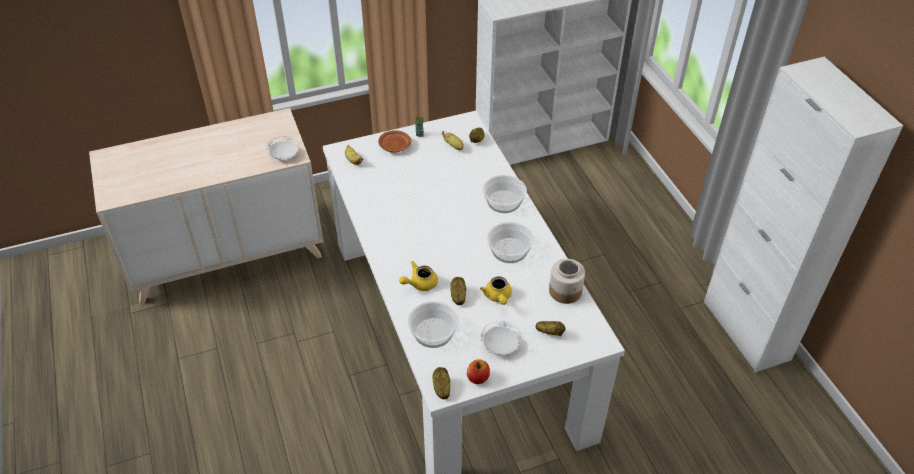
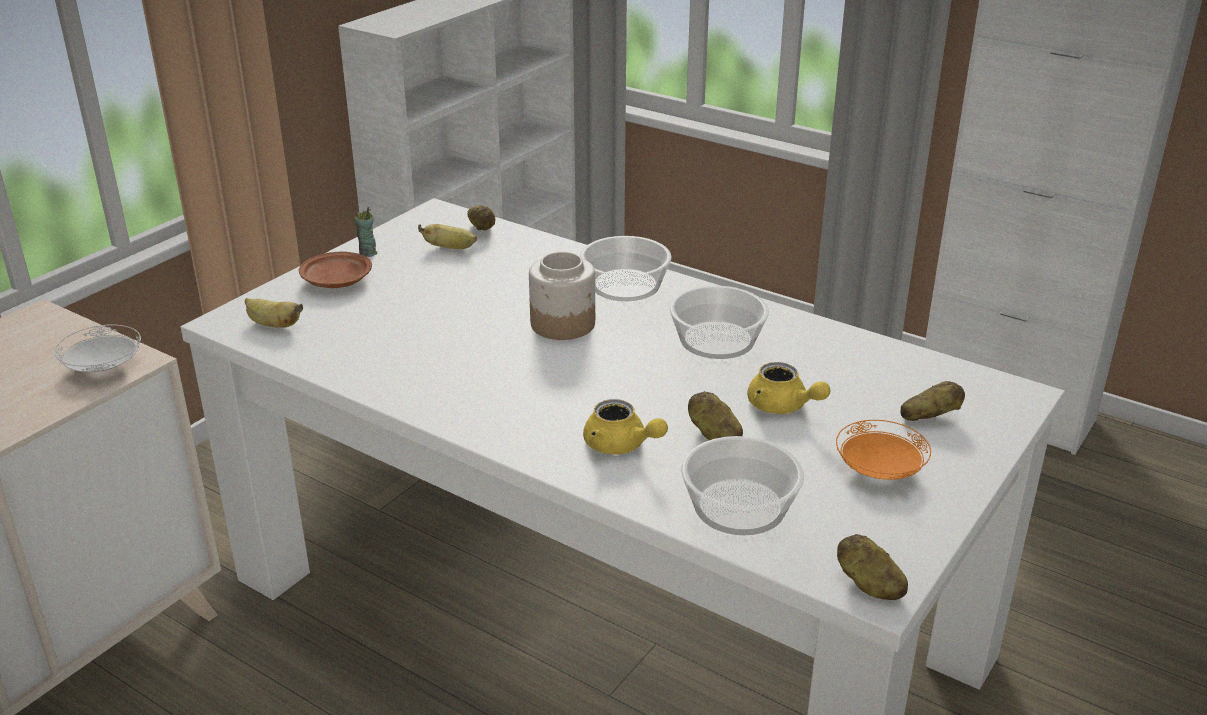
camera: 35 degrees left, 15 degrees down
yellow teapot [399,261,438,291] -> yellow teapot turned 75 degrees counterclockwise [583,399,668,455]
apple [467,359,490,384] -> none
white plate [480,321,522,355] -> orange plate [836,420,931,480]
jar [549,259,585,304] -> jar moved to [529,252,595,340]

